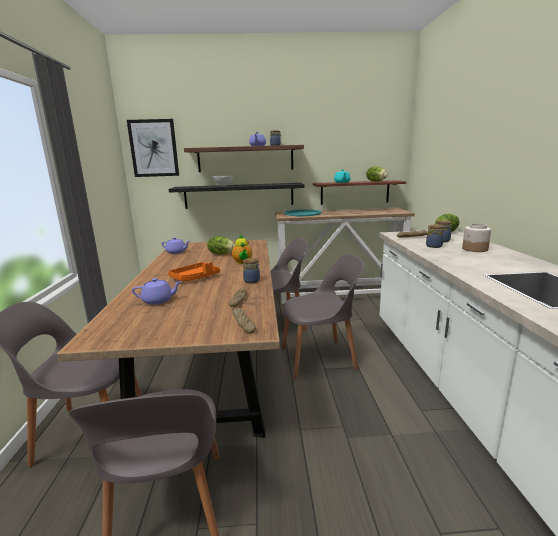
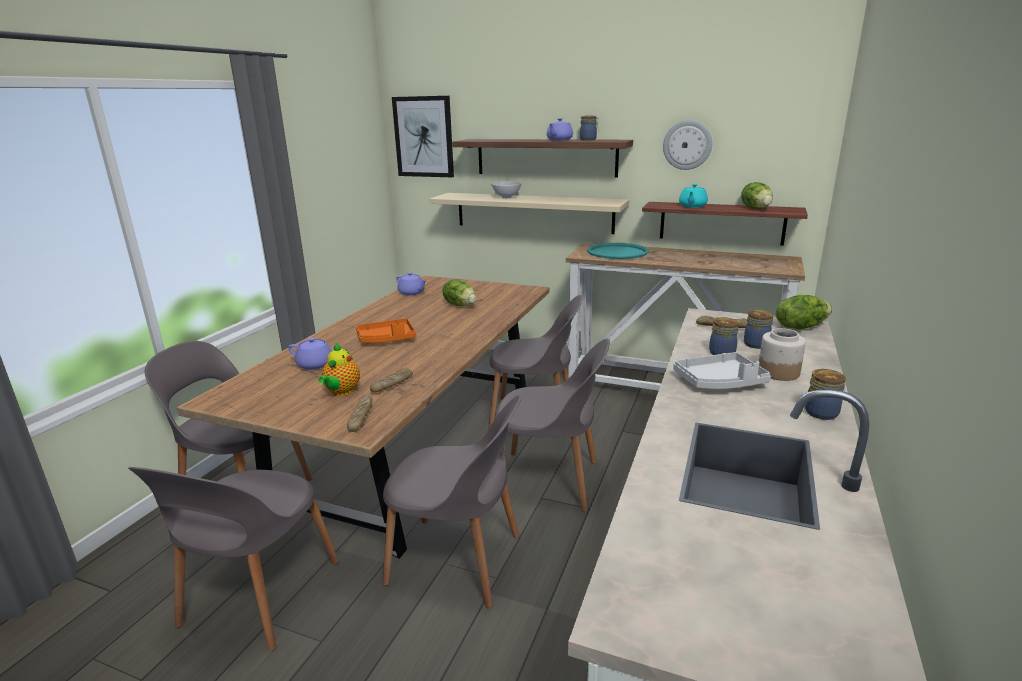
camera: 25 degrees right, 5 degrees up
black shelf [169,183,305,209] -> beige shelf [429,193,629,234]
teapot [232,234,252,264] -> teapot moved to [318,343,360,396]
jar [243,258,260,283] -> jar moved to [805,369,846,420]
none -> grey chair [382,395,522,608]
none -> wall clock [663,120,712,170]
none -> grey tray [673,352,771,389]

